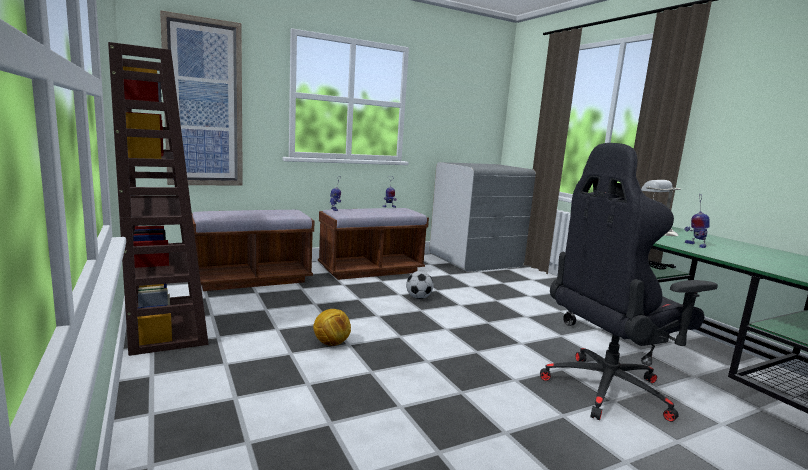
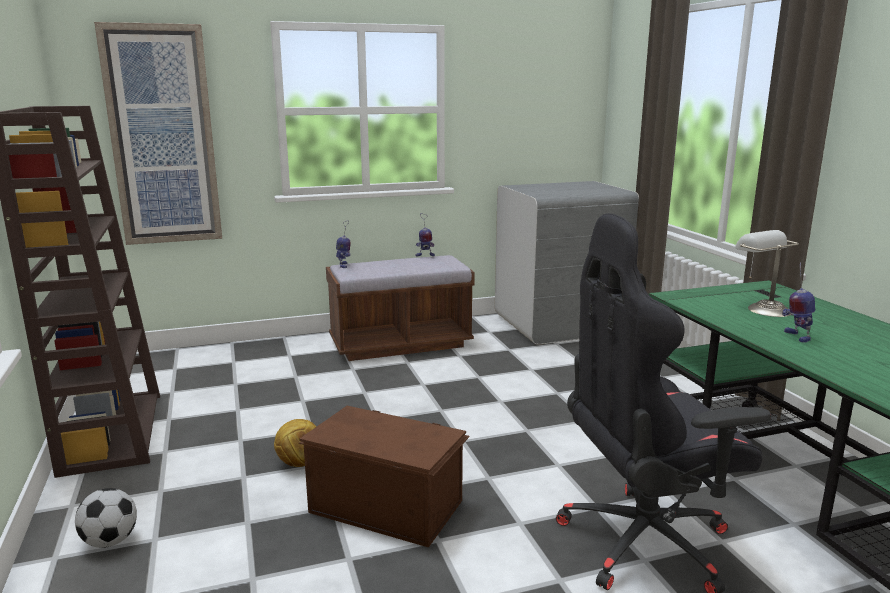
camera: 10 degrees right, 5 degrees up
brown bench [192,210,314,291] -> none
football [406,271,433,299] -> football moved to [75,488,137,548]
none -> brown storage box [299,406,470,548]

